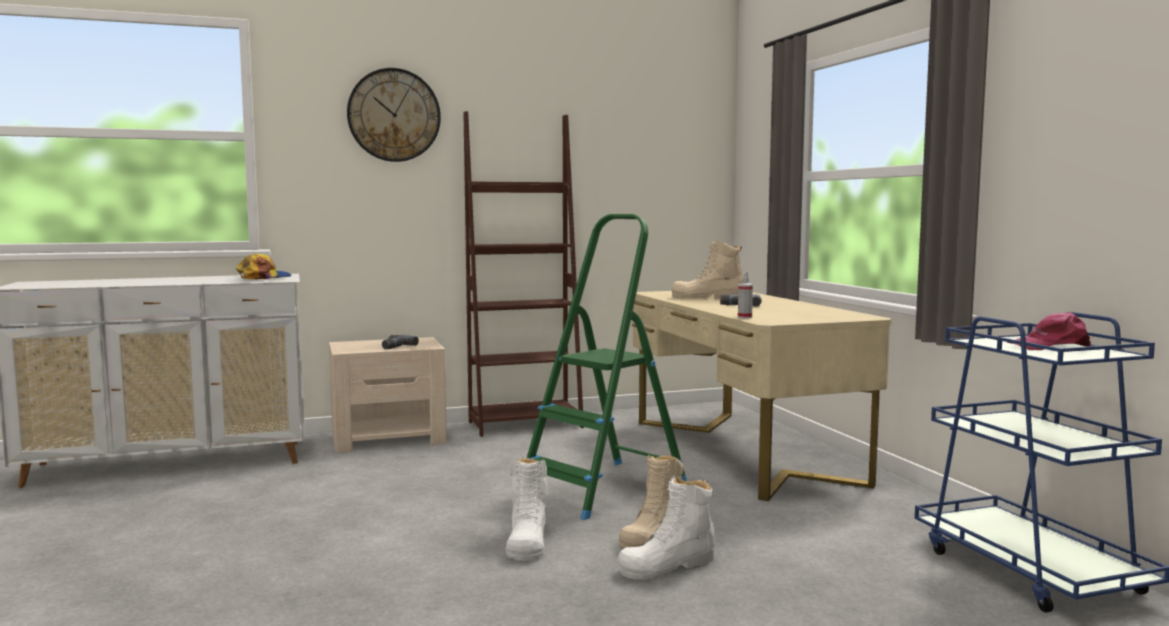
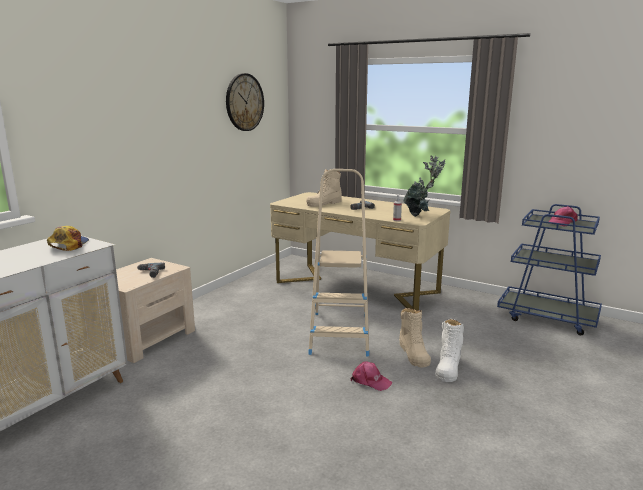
camera: 40 degrees left, 10 degrees up
wall clock [347,68,441,162] -> wall clock moved to [226,73,264,131]
brown bookcase [463,111,584,437] -> none
white boot [506,457,548,561] -> pink cap [351,361,393,391]
green step ladder [527,214,687,520] -> beige step ladder [308,169,369,357]
none -> potted plant [403,155,445,217]

